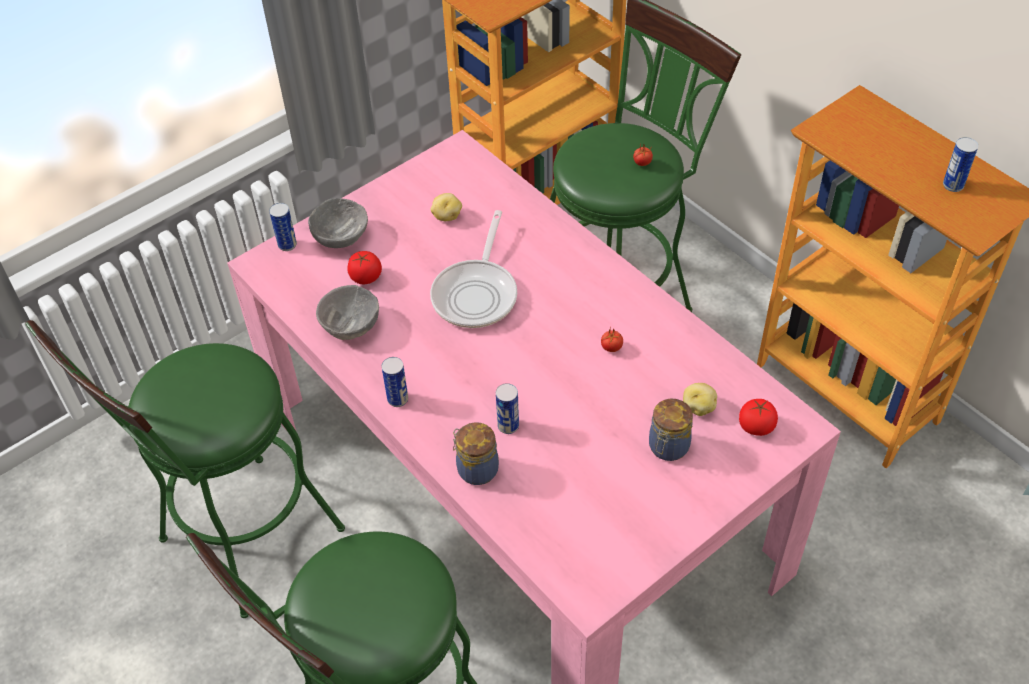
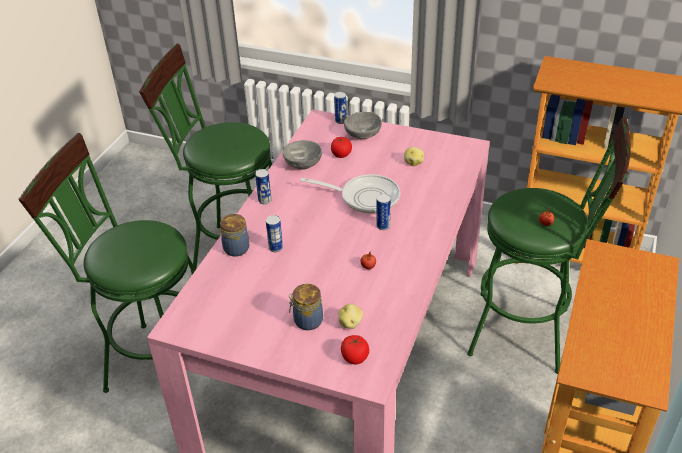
camera: 60 degrees right, 10 degrees down
frying pan [430,210,517,328] -> frying pan turned 150 degrees counterclockwise [300,174,400,214]
can [943,137,978,192] -> can moved to [376,194,391,230]

